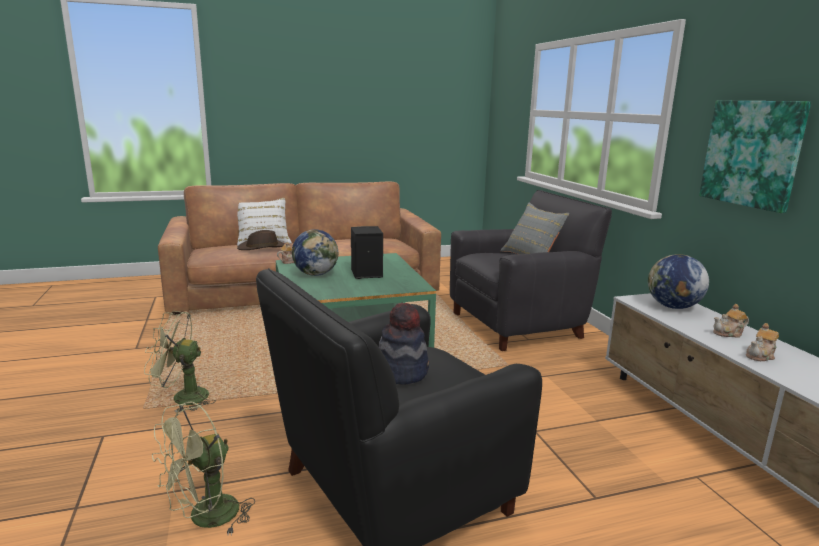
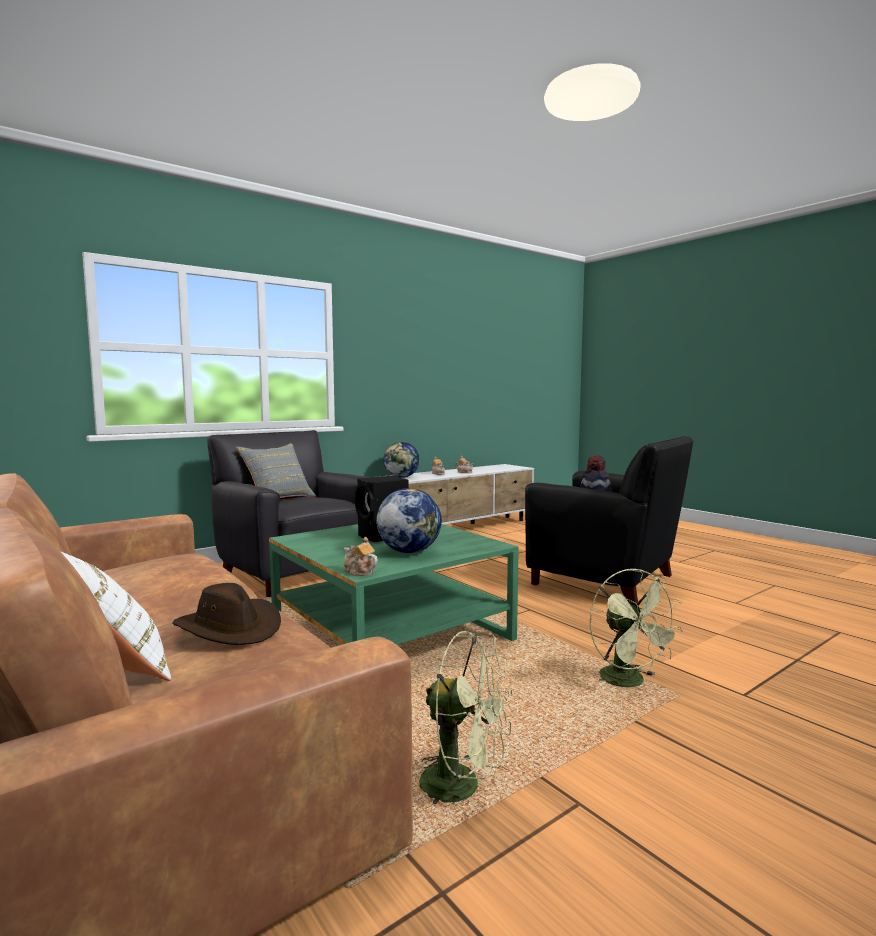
camera: 110 degrees left, 10 degrees down
green fan [152,401,255,535] -> green fan moved to [419,631,512,804]
picture [699,101,811,213] -> none

